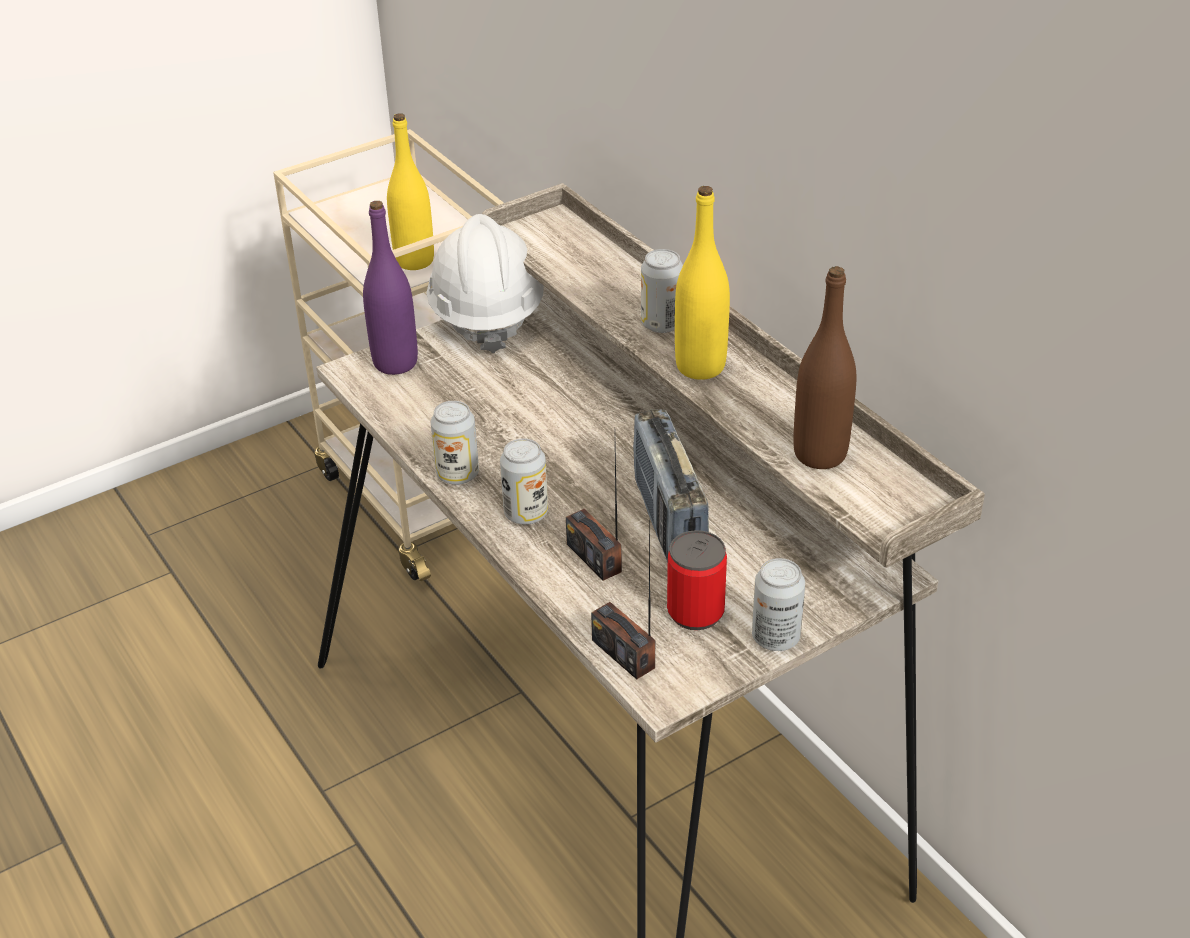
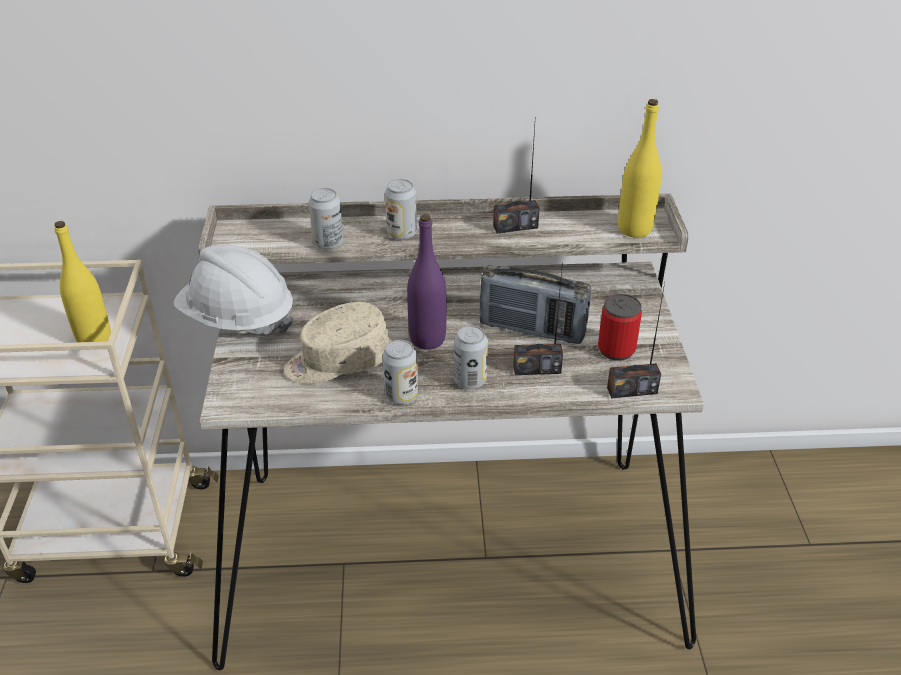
camera: 60 degrees left, 0 degrees up
purple bottle [363,201,418,375] -> purple bottle moved to [407,214,447,350]
yellow bottle [675,186,730,380] -> yellow bottle moved to [618,99,662,238]
can [752,558,805,651] -> can moved to [309,188,343,250]
brown bottle [793,266,856,469] -> none
none -> beige cap [284,302,390,384]
none -> radio [493,126,540,234]

